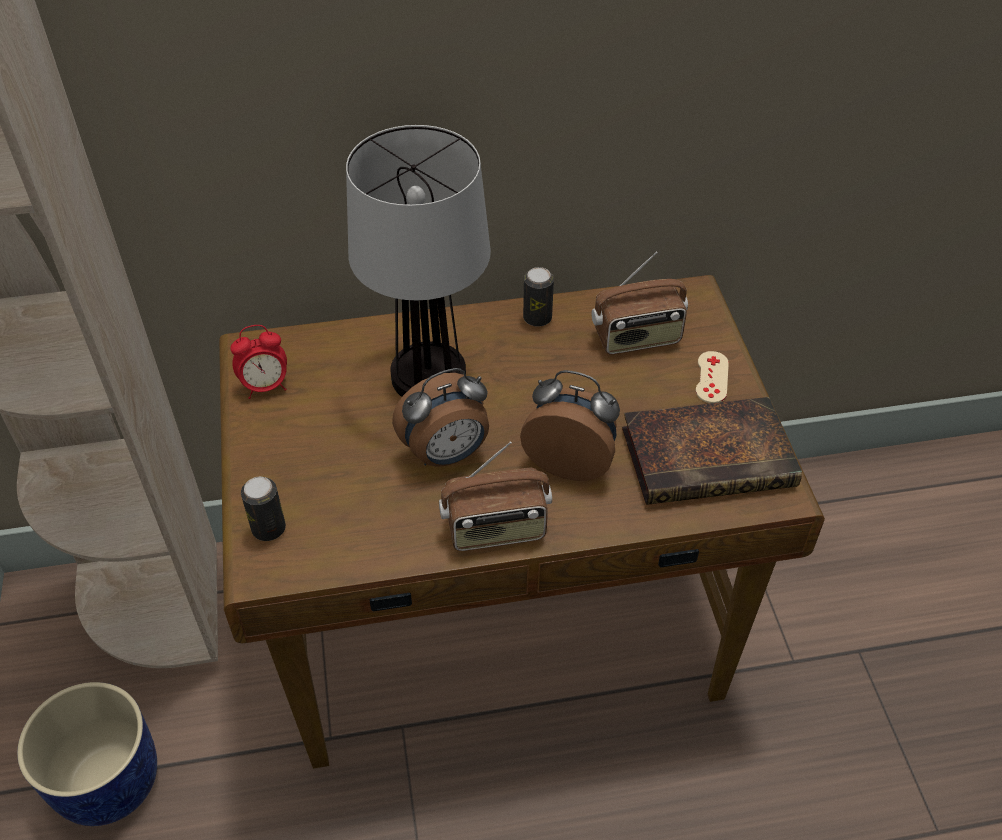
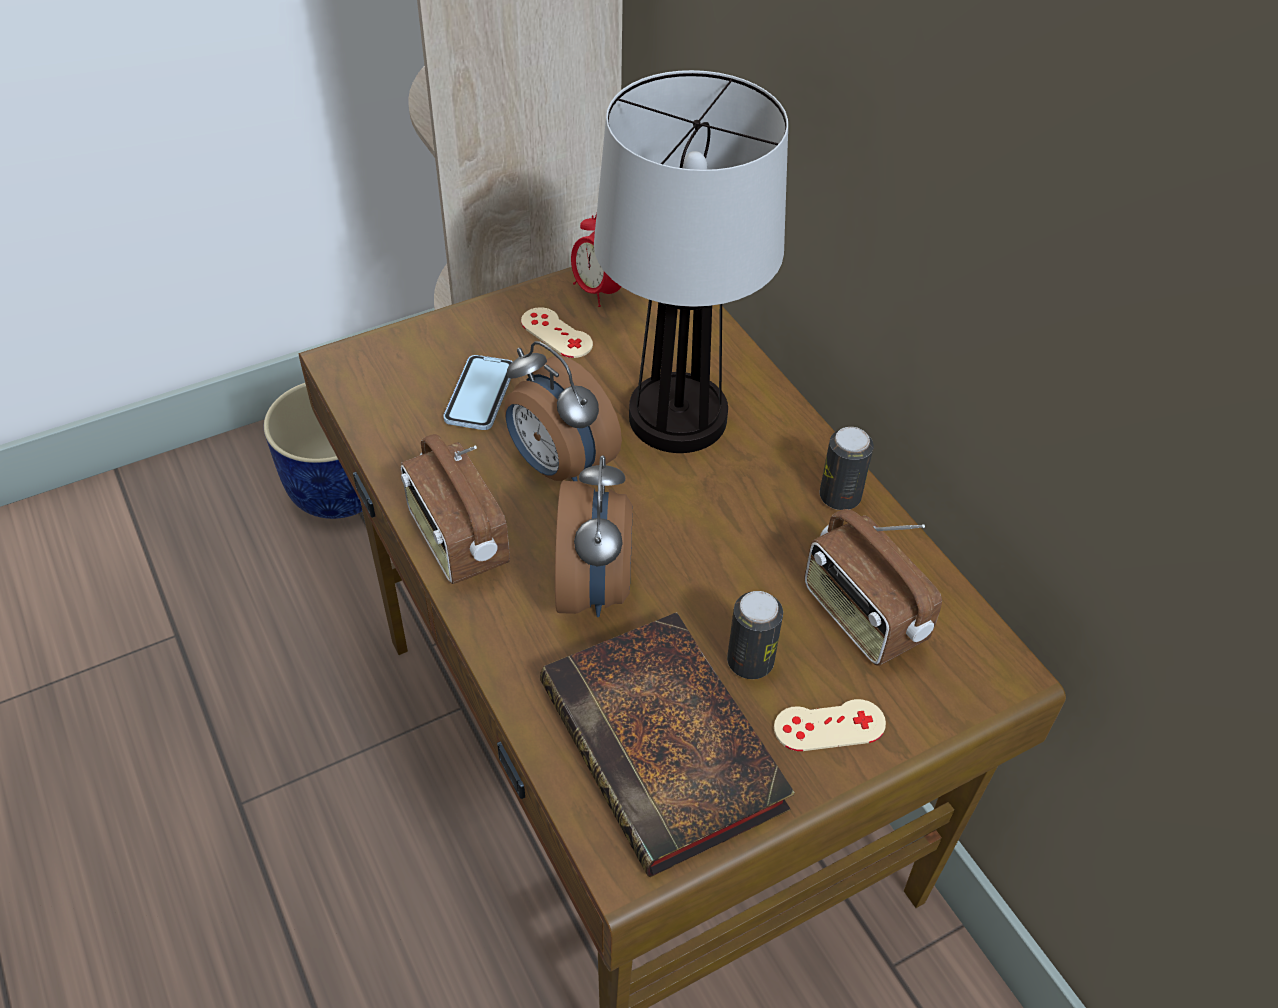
camera: 70 degrees right, 0 degrees up
can [241,477,286,541] -> can moved to [727,591,783,679]
none -> phone [443,355,513,430]
none -> beige game controller [521,307,593,358]

